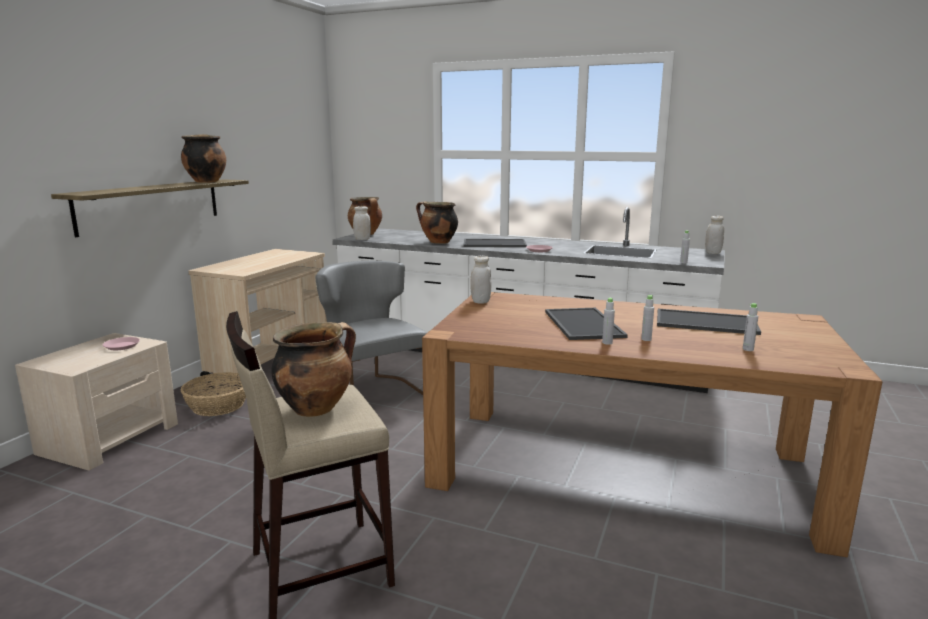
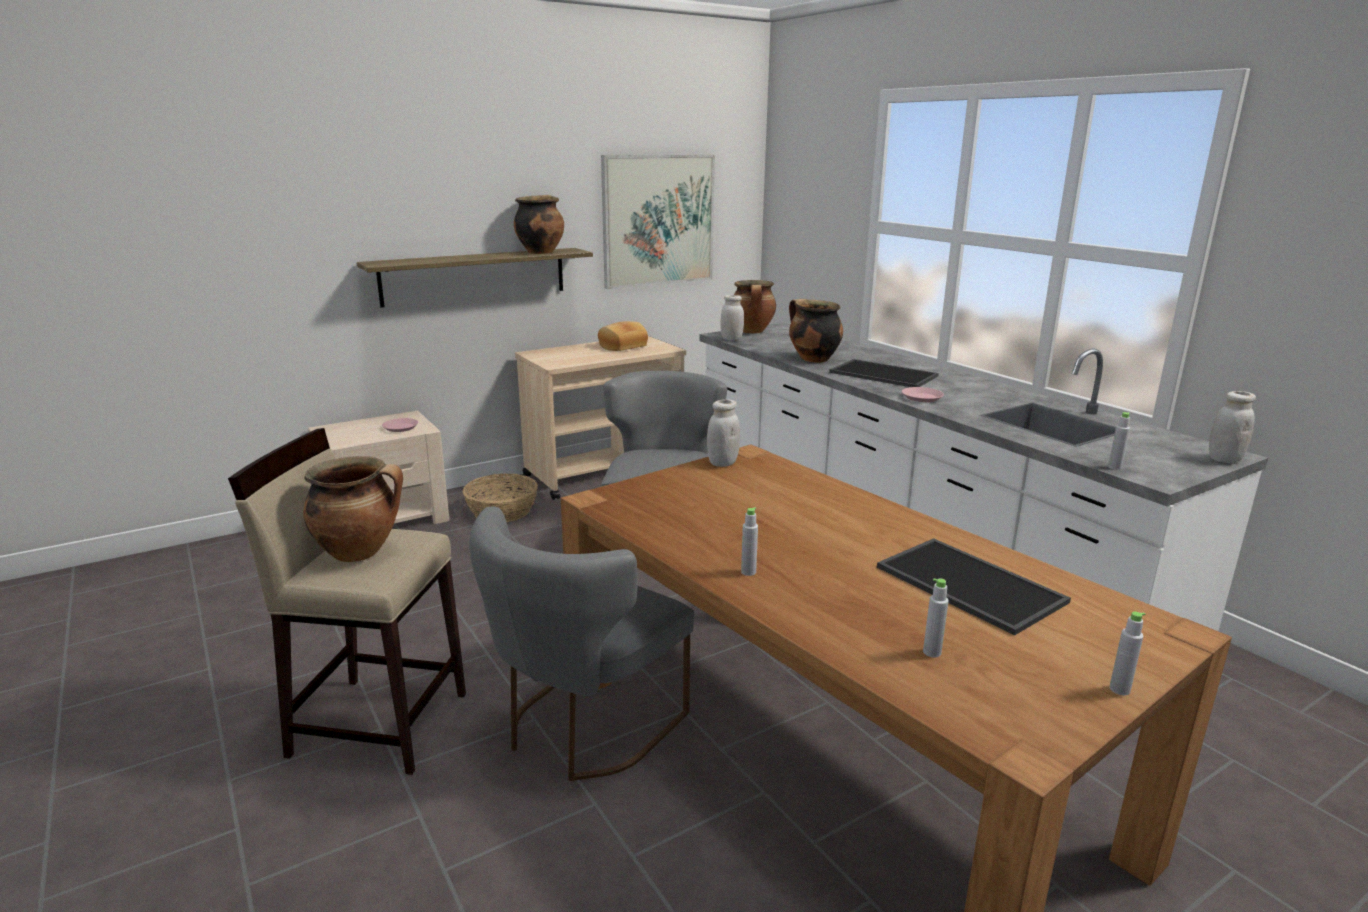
camera: 35 degrees right, 5 degrees up
tray [545,308,628,340] -> none
grey bottle [641,295,654,341] -> grey bottle moved to [1109,612,1145,695]
none -> grey chair [469,506,694,781]
none -> bread [598,321,648,351]
none -> picture [601,155,715,289]

